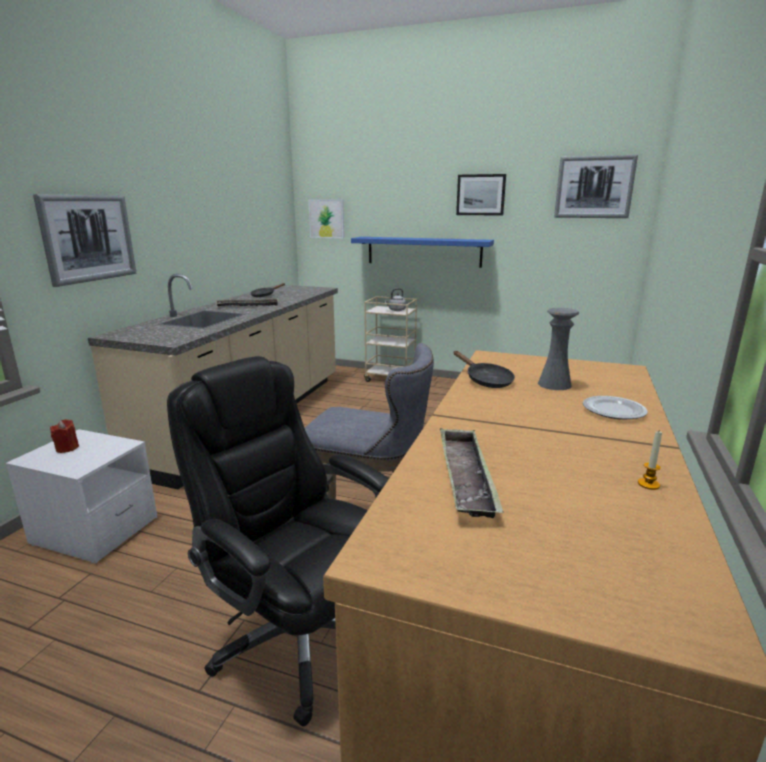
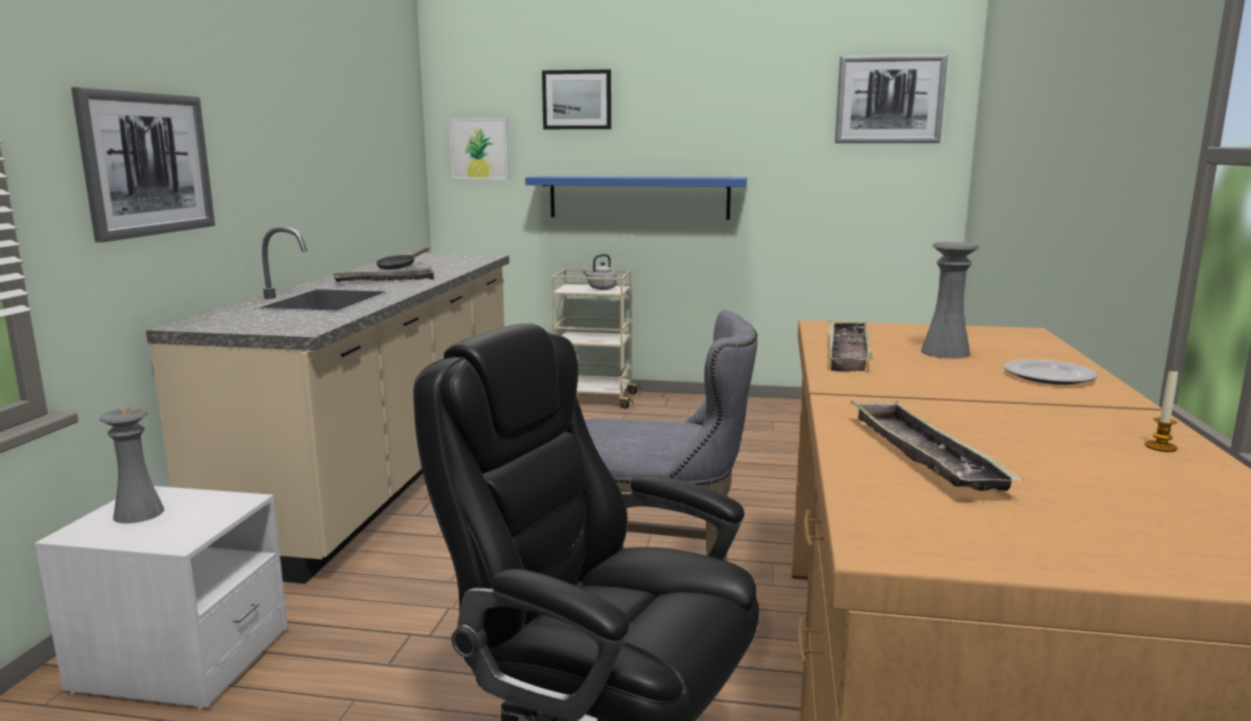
camera: 10 degrees left, 5 degrees down
red candle [50,419,79,453] -> grey vase [100,408,164,524]
black frying pan [453,351,515,388] -> tray [829,321,873,371]
picture [456,174,506,216] -> picture moved to [542,69,611,129]

